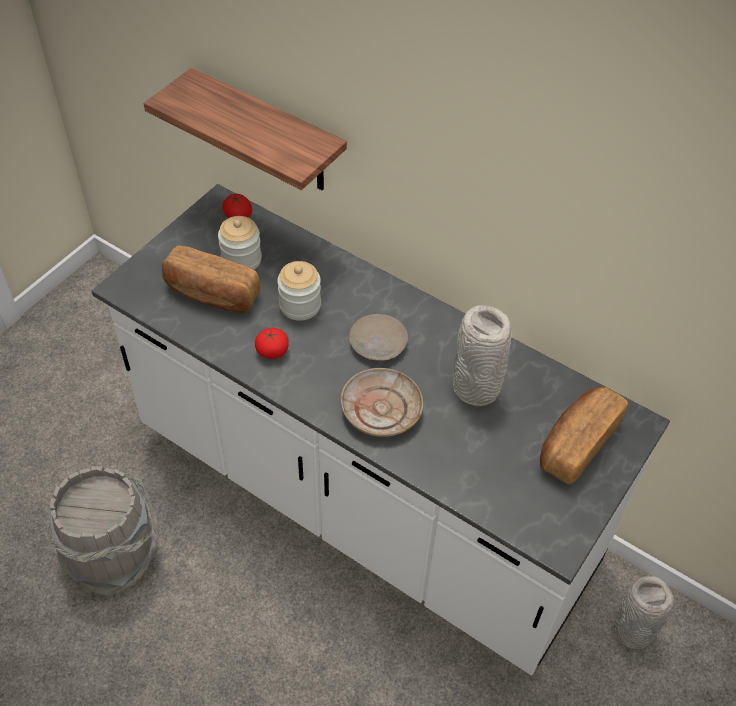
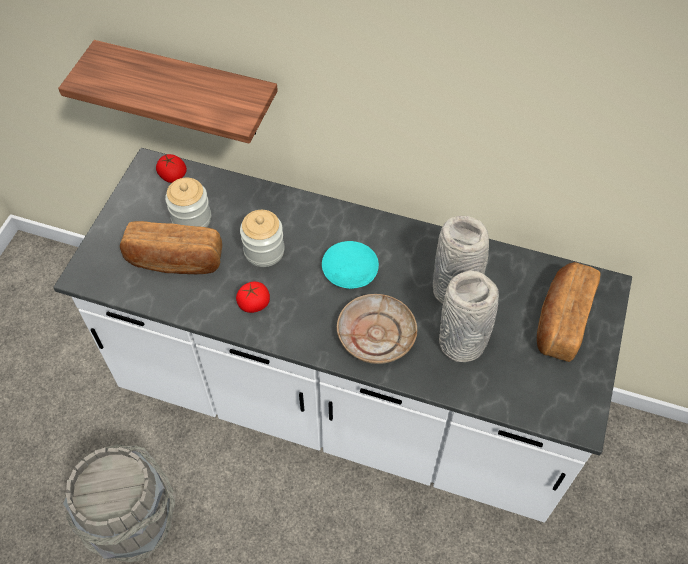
camera: 15 degrees left, 5 degrees up
beige plate [349,314,408,361] -> turquoise plate [322,241,379,289]
grey vase [614,576,674,649] -> grey vase moved to [439,270,499,362]

